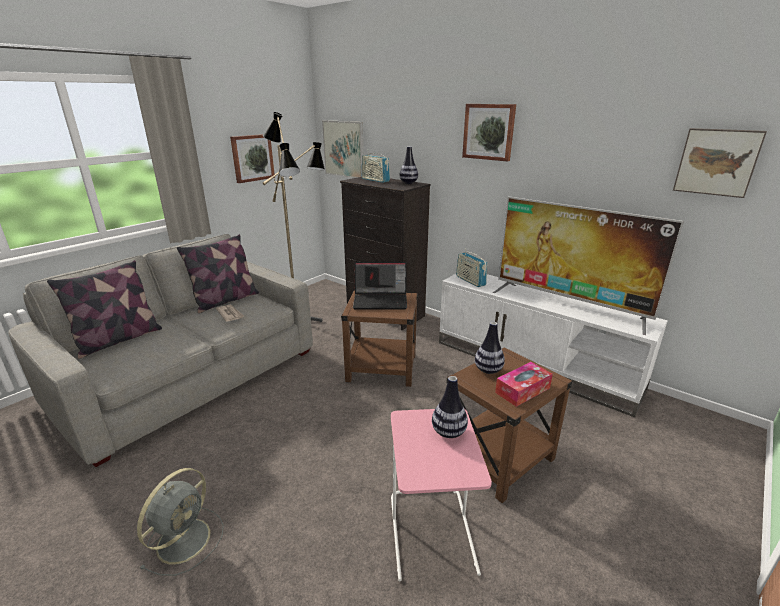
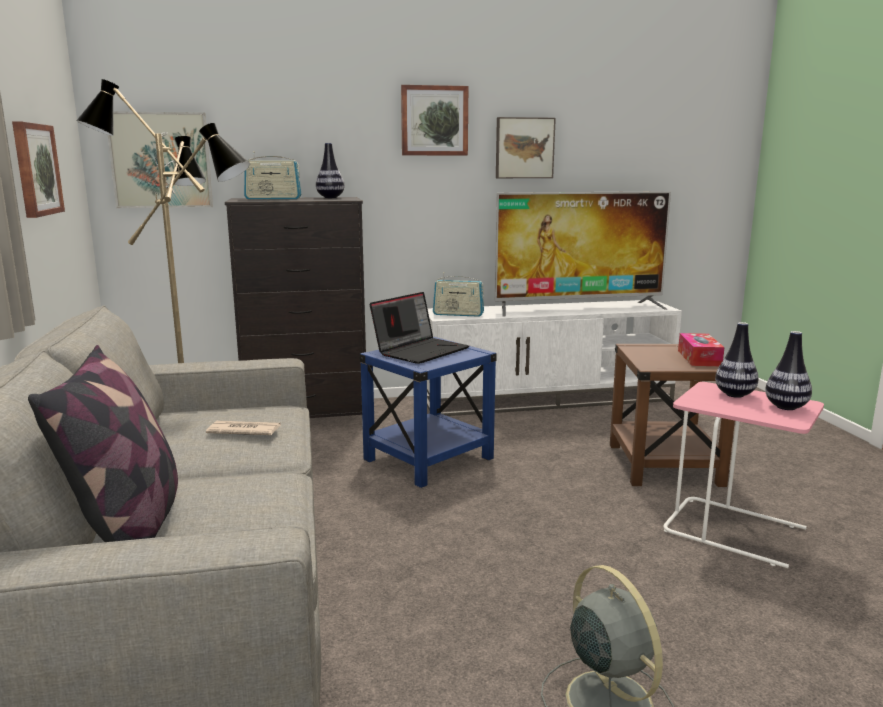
camera: 50 degrees left, 10 degrees down
pillow [177,234,259,313] -> none
brown side table [341,290,418,387] -> blue side table [360,337,497,488]
vase [475,322,505,374] -> vase moved to [765,331,812,410]
picture [673,128,767,198] -> picture moved to [496,117,556,178]

